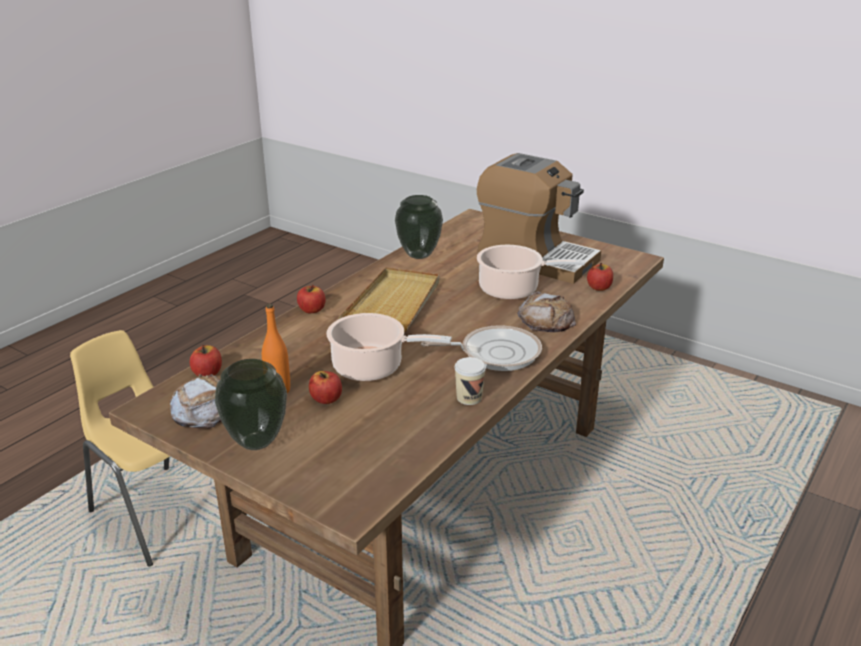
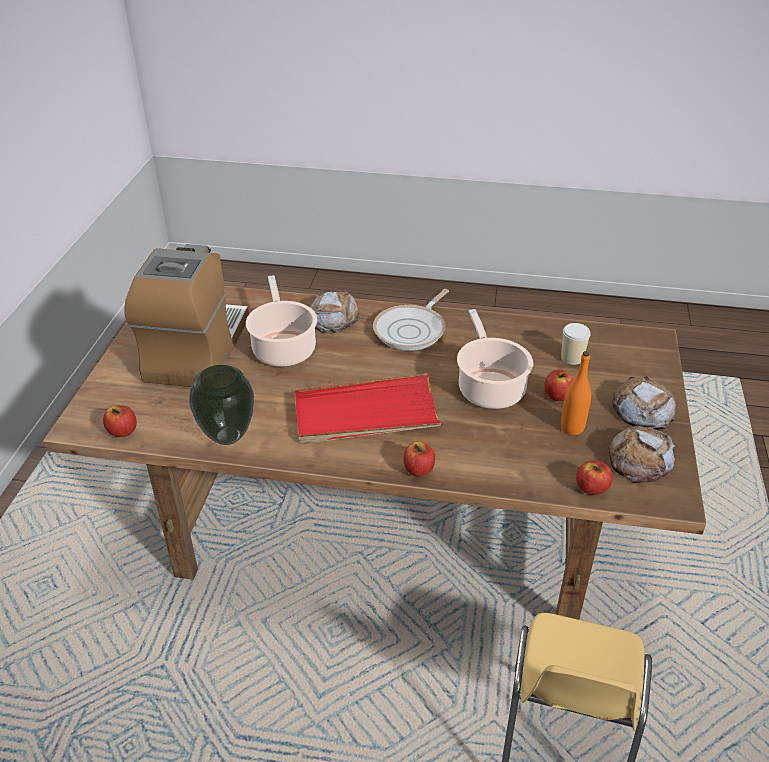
camera: 115 degrees left, 10 degrees up
vase [215,359,287,450] -> bread [612,376,676,429]
beige tray [338,267,439,333] -> red tray [295,373,443,444]
frying pan [421,325,542,371] -> frying pan turned 120 degrees counterclockwise [373,289,449,351]
cup [455,357,486,405] -> cup moved to [561,323,591,365]
apple [587,263,613,291] -> apple moved to [103,405,137,437]

